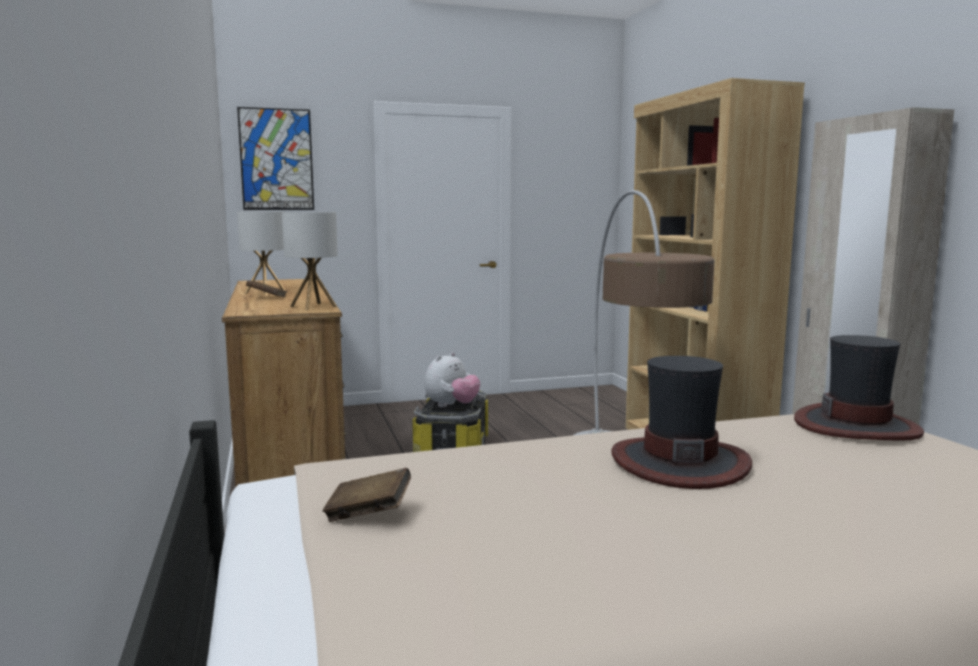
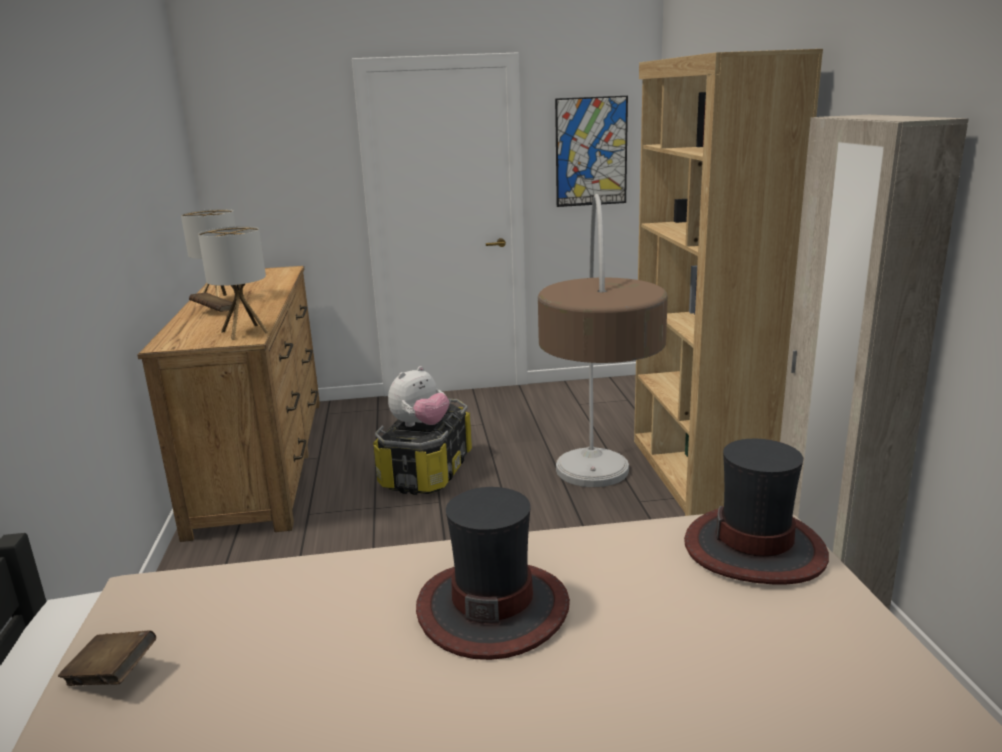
camera: 10 degrees right, 10 degrees up
picture [237,107,314,210] -> picture moved to [555,96,628,207]

